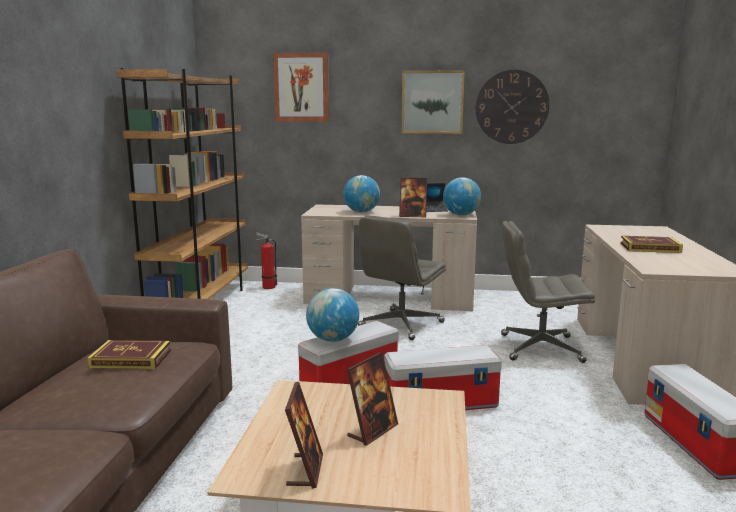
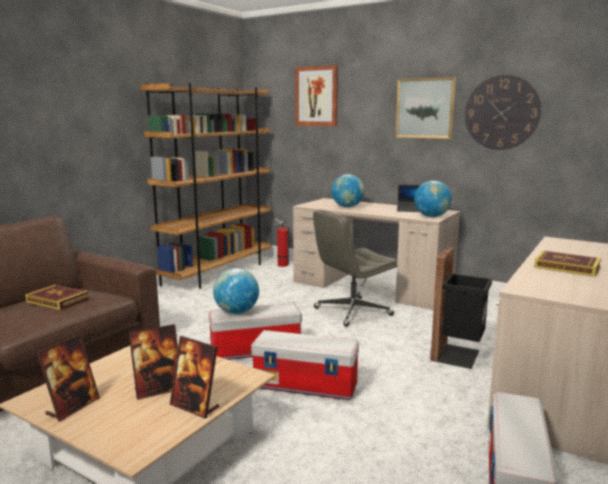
camera: 25 degrees right, 0 degrees up
picture frame [399,178,427,217] -> picture frame moved to [170,336,219,419]
grey office chair [501,221,595,363] -> black trash can [430,247,492,369]

